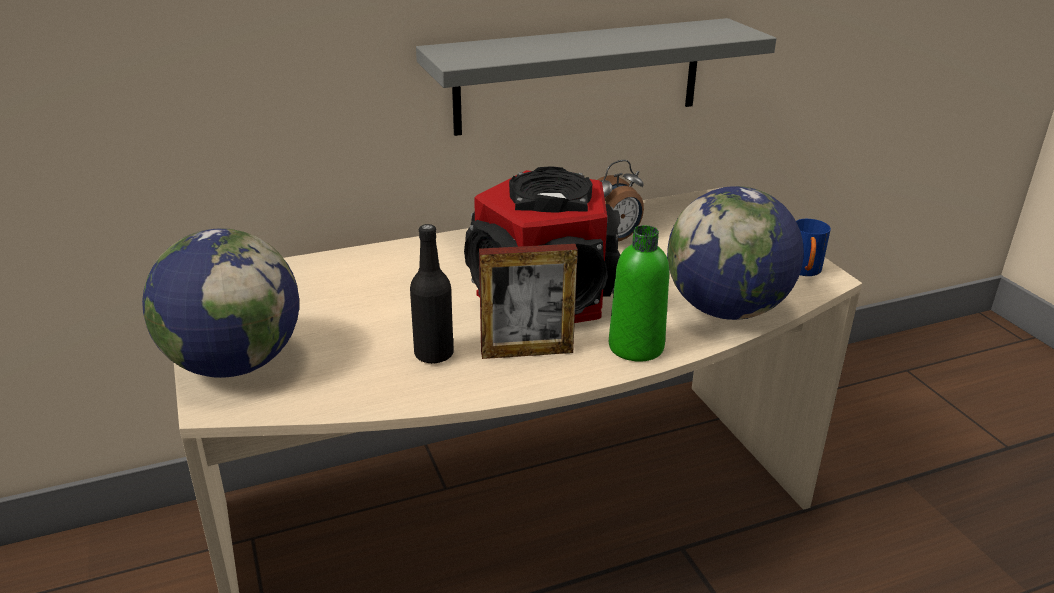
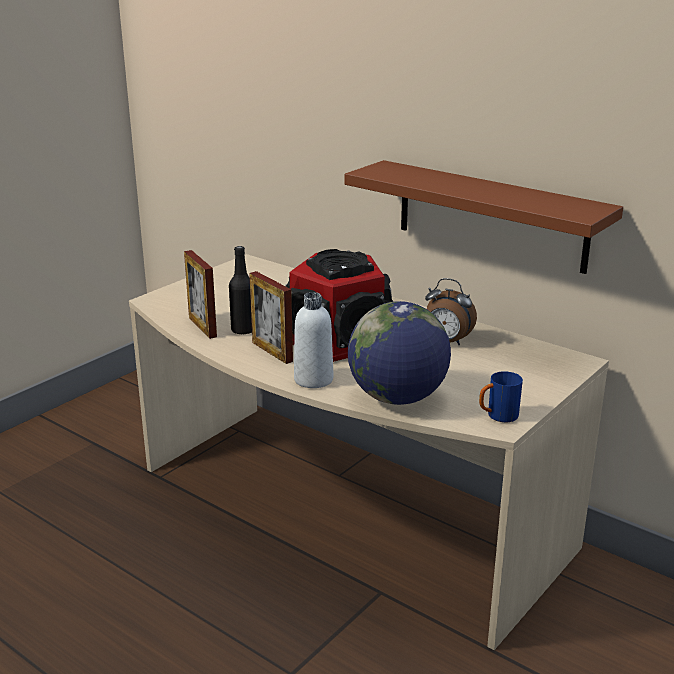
camera: 60 degrees right, 5 degrees down
globe [142,228,299,378] -> none
grey shelf [416,18,776,136] -> brown shelf [345,160,623,274]
green bottle [609,225,669,362] -> white bottle [294,292,333,388]
none -> picture frame [184,250,217,339]

